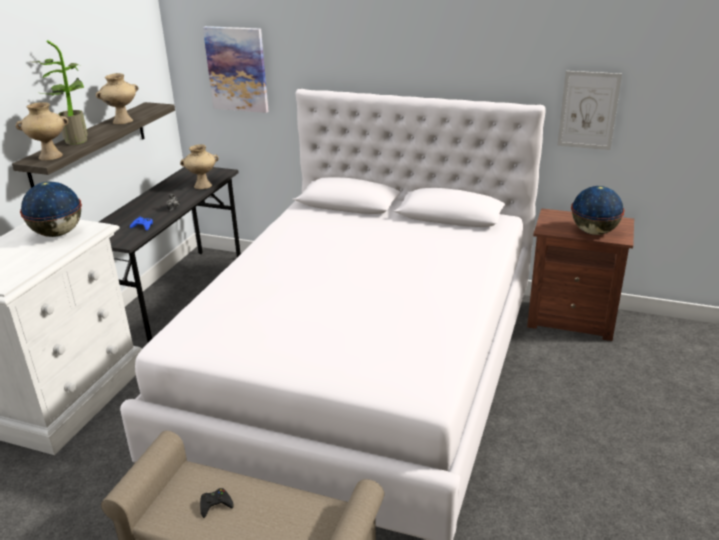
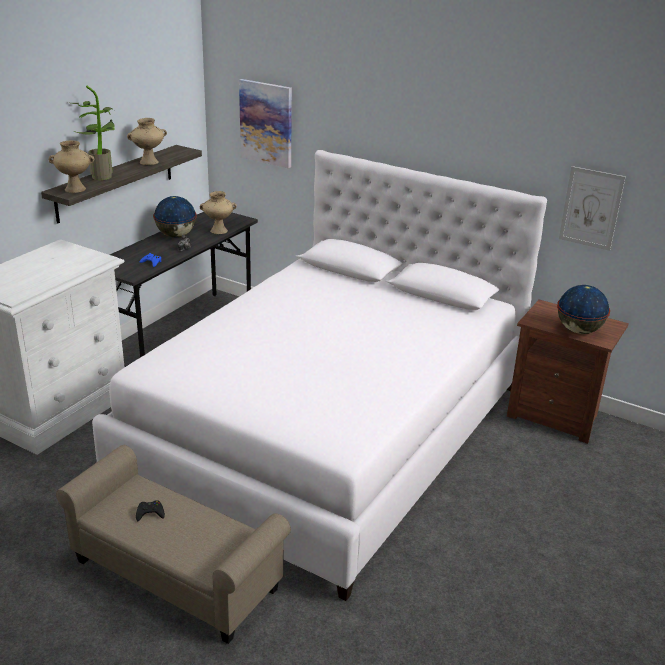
camera: 10 degrees right, 0 degrees up
globe [20,181,82,237] -> globe moved to [153,196,197,237]

